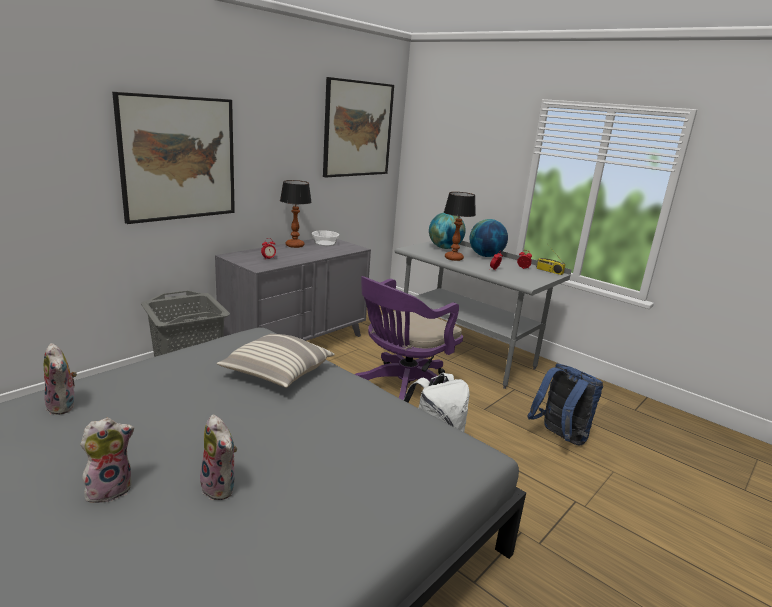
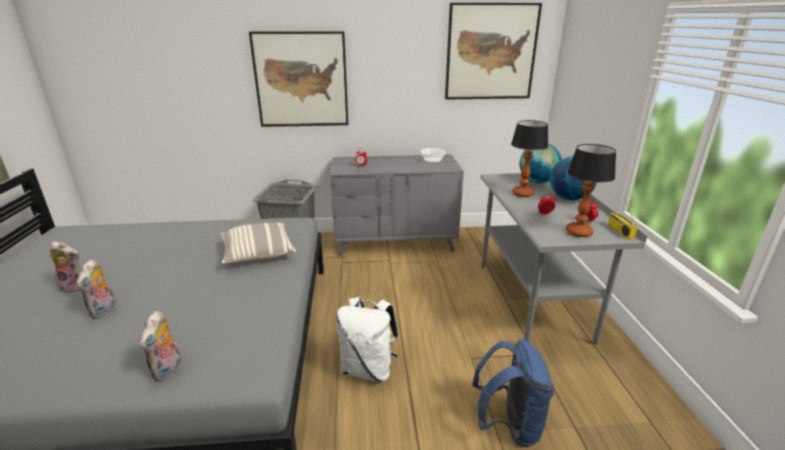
camera: 45 degrees right, 5 degrees up
plush toy [44,343,77,415] -> plush toy moved to [139,311,183,381]
table lamp [280,180,312,248] -> table lamp moved to [566,144,616,237]
purple office chair [355,276,463,400] -> none

